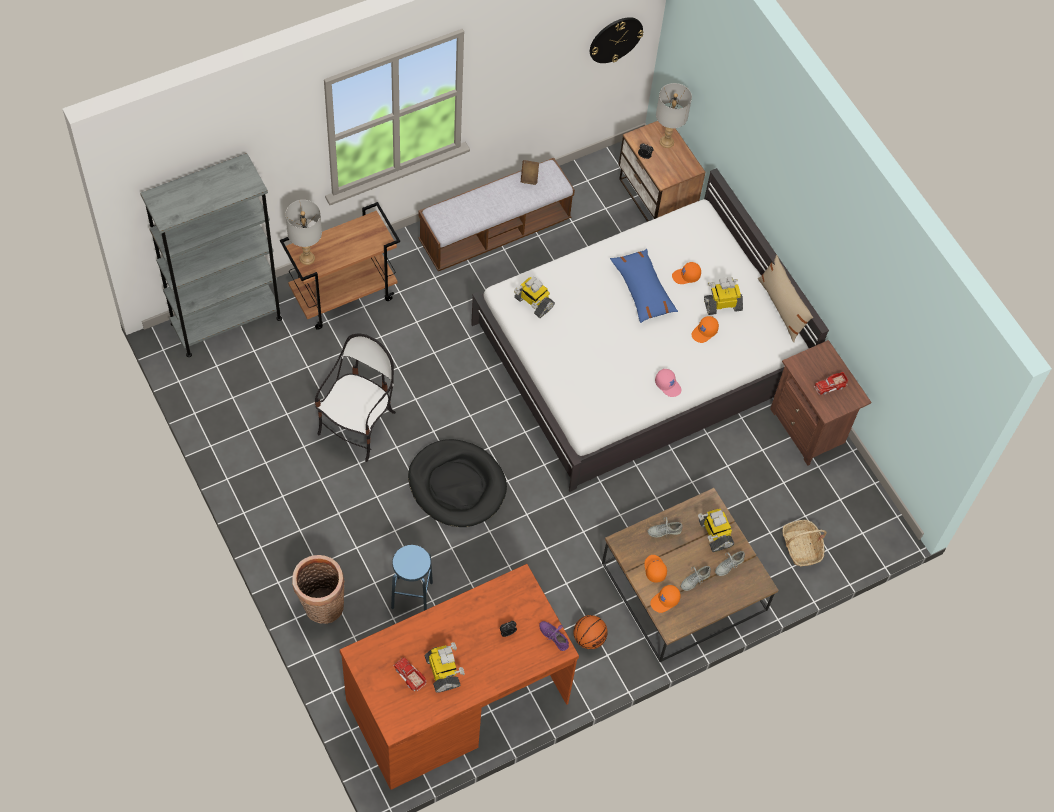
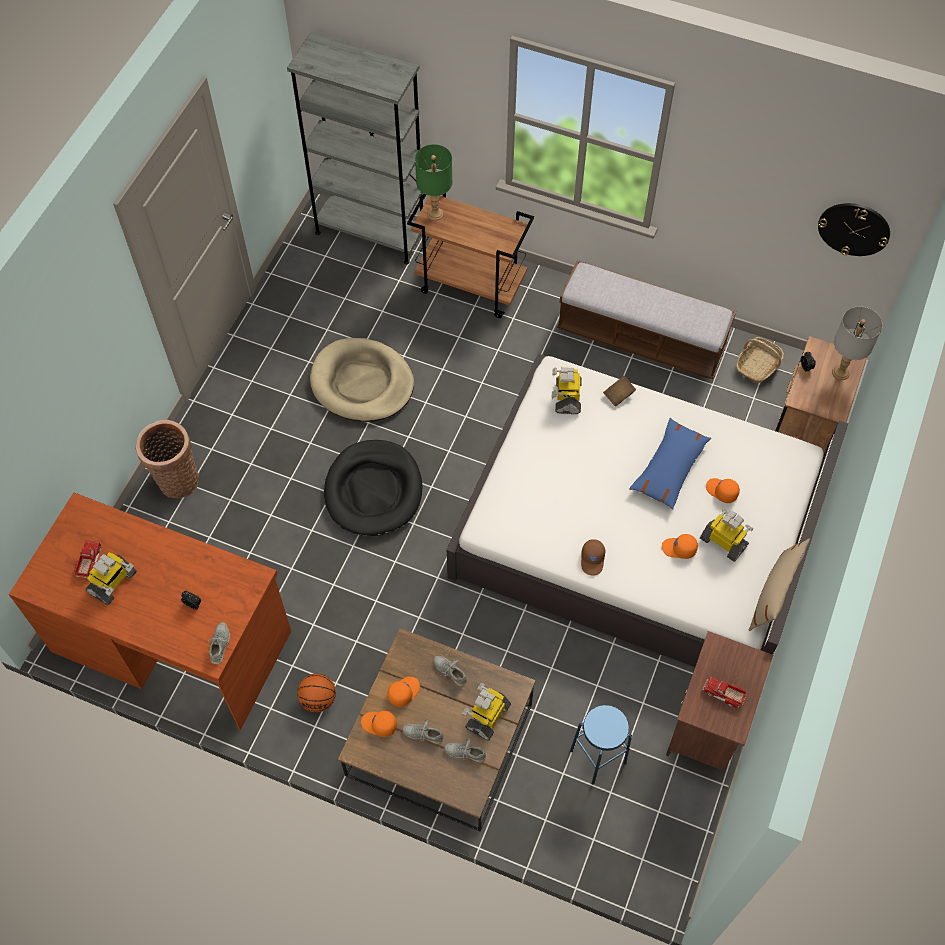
camera: 55 degrees right, 0 degrees up
grey table lamp [285,200,322,265] -> green table lamp [415,144,452,221]
chair [315,334,396,462] -> beige dog bed [310,338,414,422]
blue stool [391,545,433,611] -> blue stool moved to [570,705,632,785]
brown book [521,160,539,185] -> brown book moved to [603,376,636,407]
purple shoe [539,621,569,651] -> grey shoe [208,622,230,664]
pink cap [655,369,682,397] -> brown cap [581,539,605,576]
basket [782,520,827,567] -> basket moved to [736,337,784,383]

